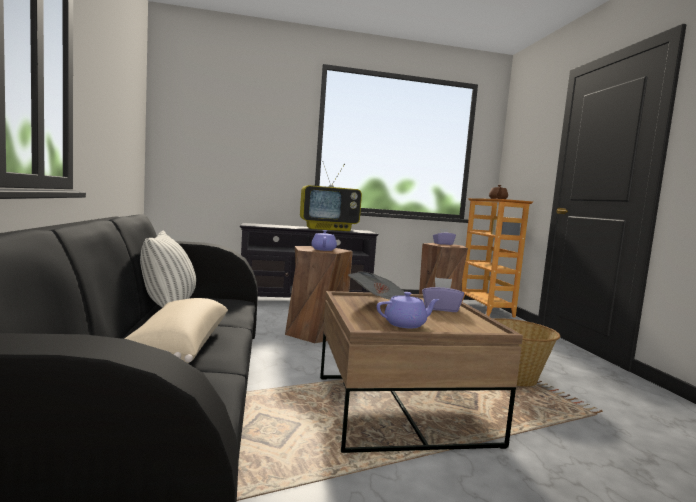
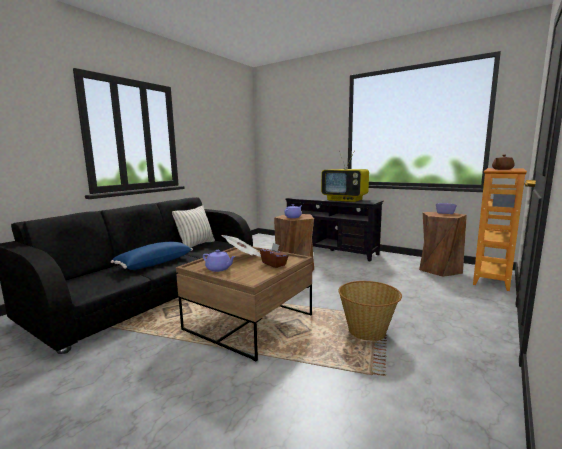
camera: 45 degrees right, 5 degrees up
beige pillow [125,298,228,363] -> blue pillow [111,242,193,270]
purple tissue box [422,277,464,312] -> brown tissue box [260,243,289,268]

